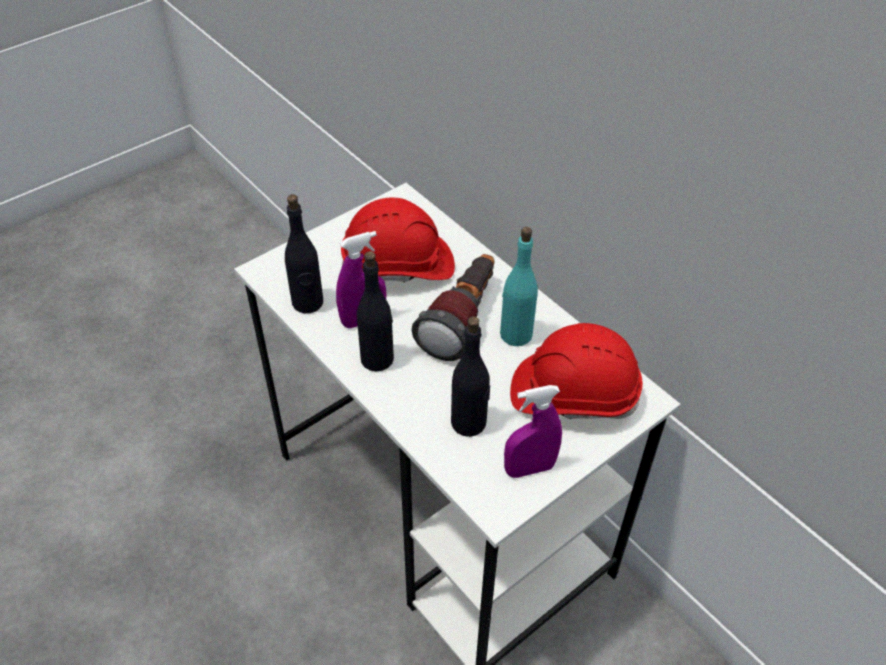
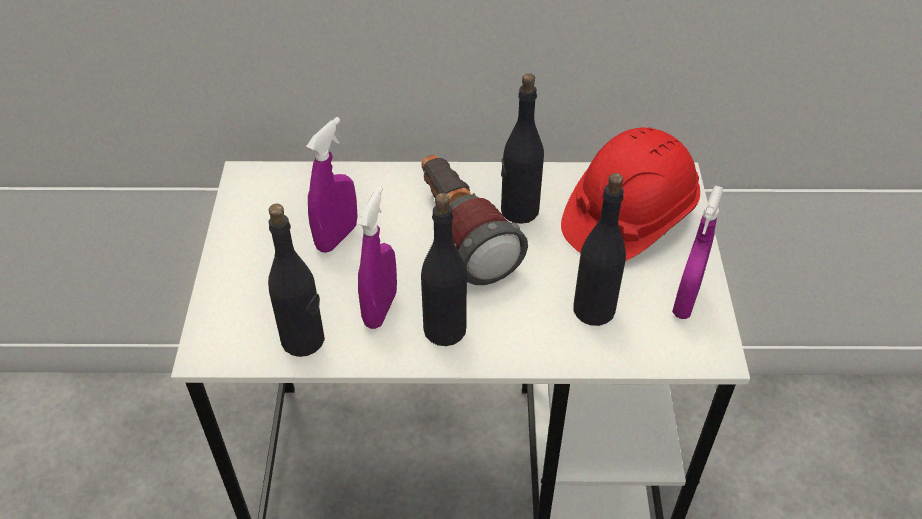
camera: 50 degrees left, 0 degrees up
red hard hat [341,198,455,282] -> purple spray bottle [306,117,358,253]
turquoise bottle [500,227,538,346] -> black bottle [501,73,544,224]

